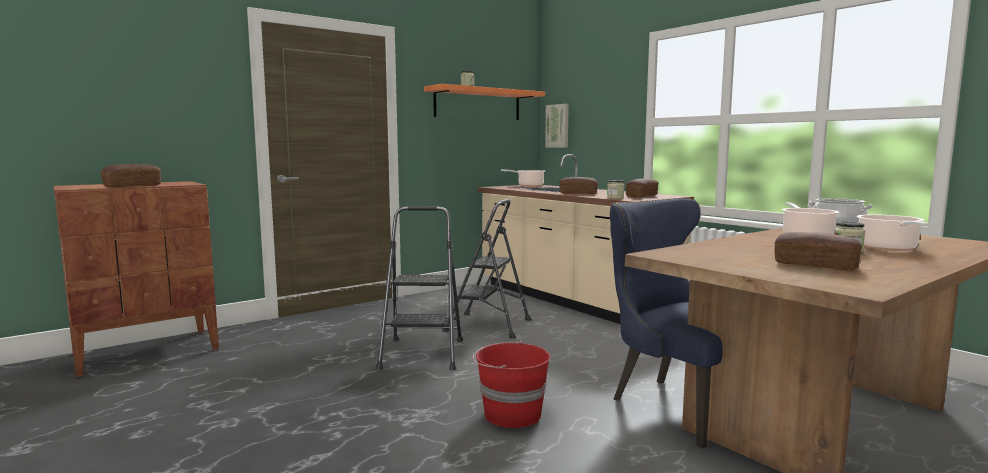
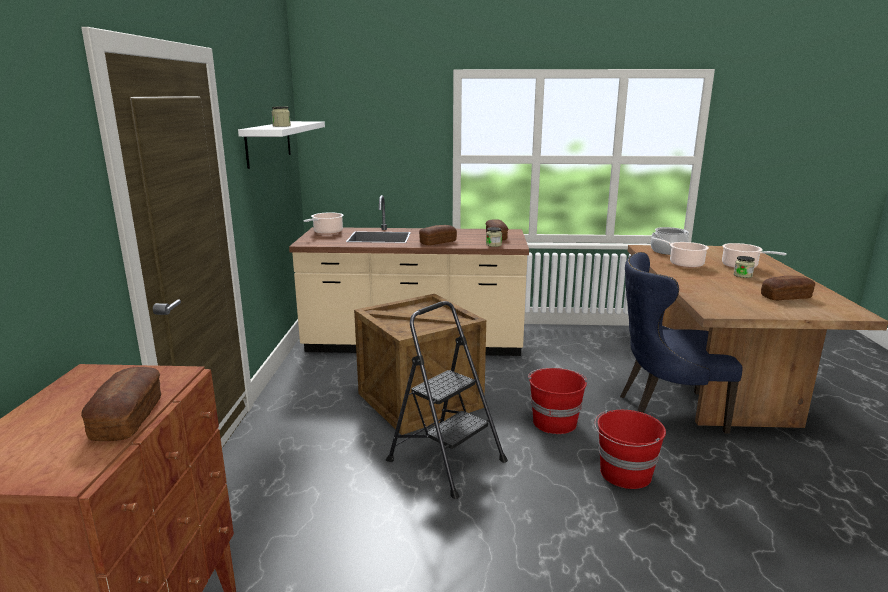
camera: 50 degrees left, 10 degrees up
orange shelf [424,84,545,120] -> white shelf [238,121,325,169]
black step ladder [442,199,532,339] -> crate [354,294,486,435]
picture [545,104,569,148] -> none
none -> red bucket [528,368,587,434]

